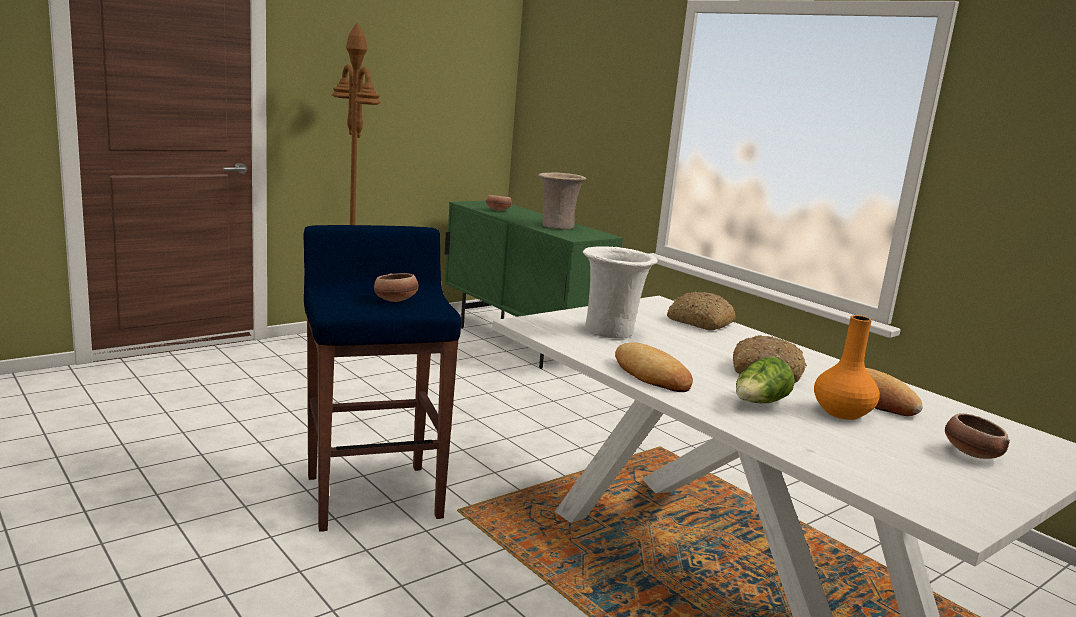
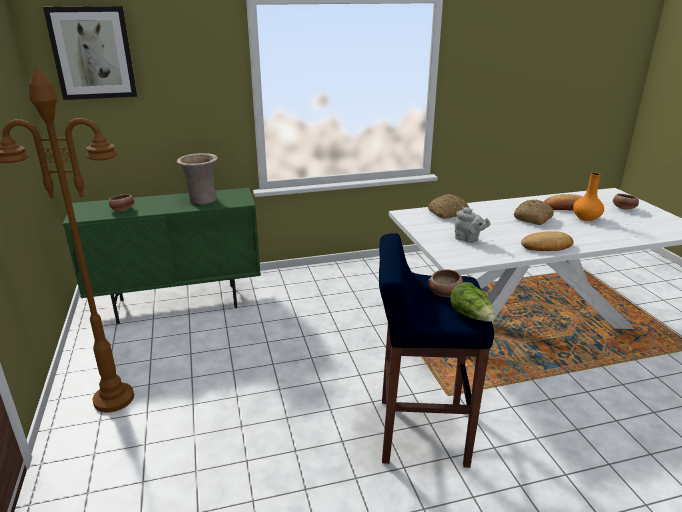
camera: 65 degrees left, 10 degrees up
white vase [583,246,658,339] -> grey teapot [455,206,490,243]
lettuce [736,357,795,403] -> lettuce moved to [450,282,495,322]
none -> picture [43,6,137,100]

